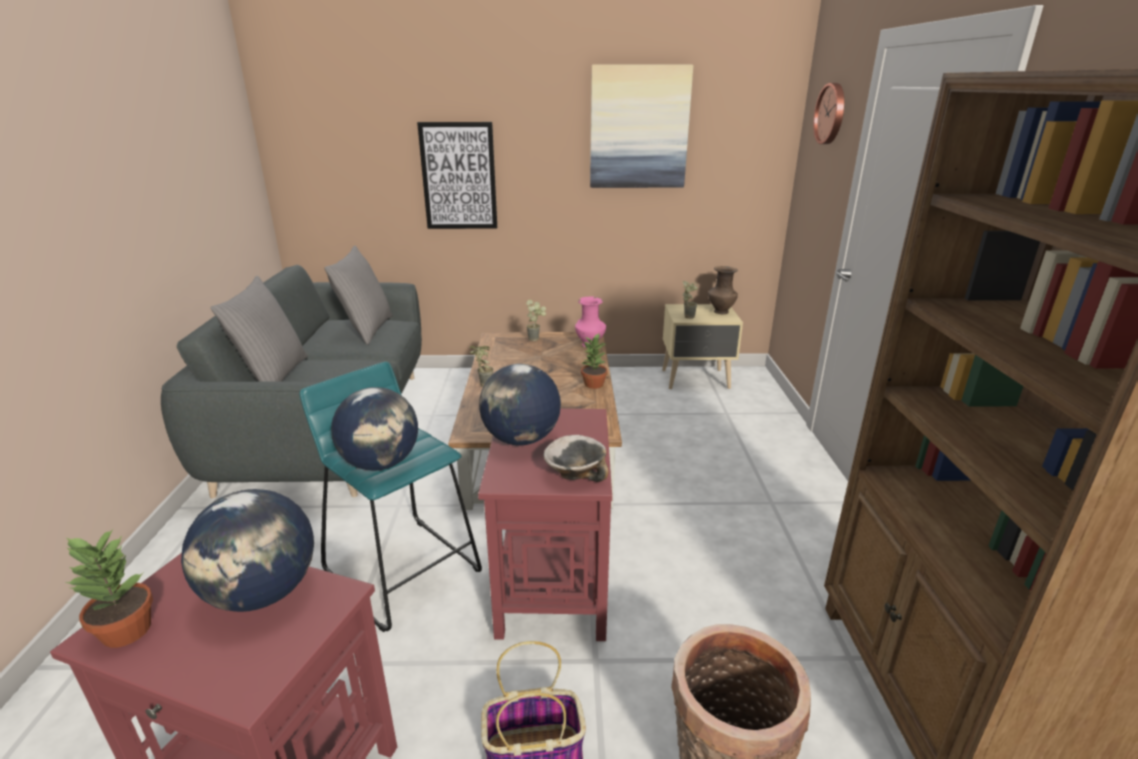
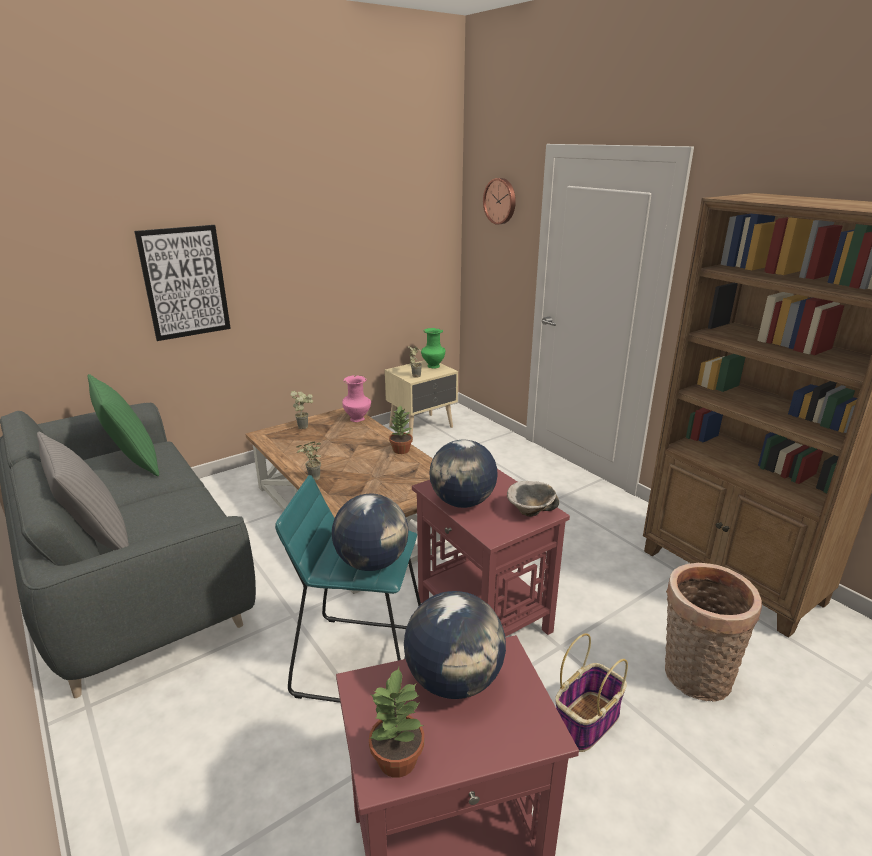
camera: 35 degrees left, 0 degrees up
grey pillow [324,246,393,345] -> green pillow [88,374,159,476]
picture [590,65,693,188] -> none
brown vase [708,266,738,314] -> green vase [421,328,445,368]

